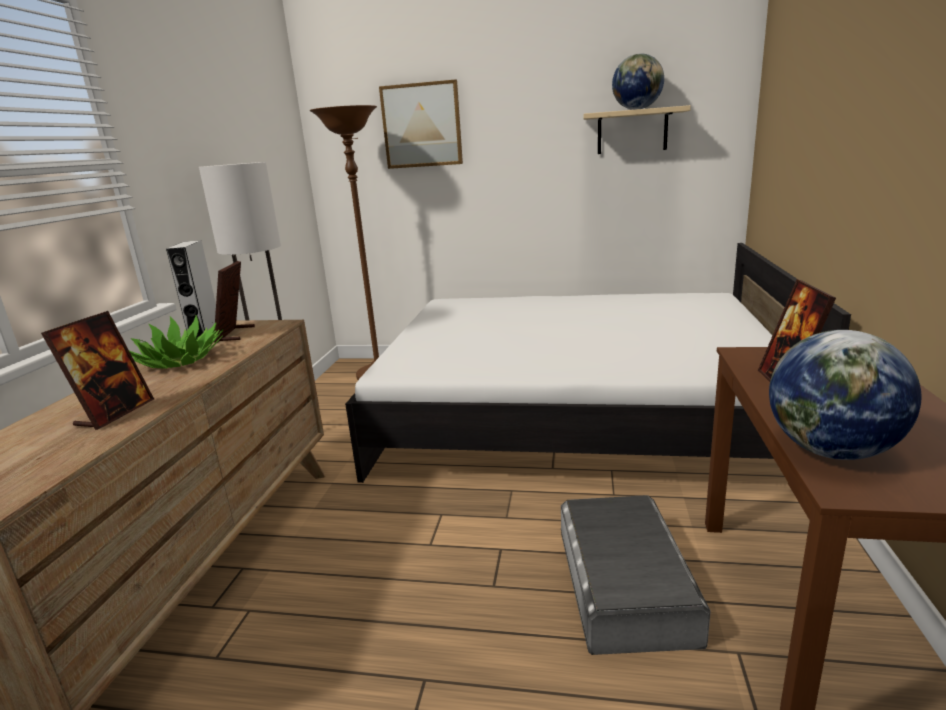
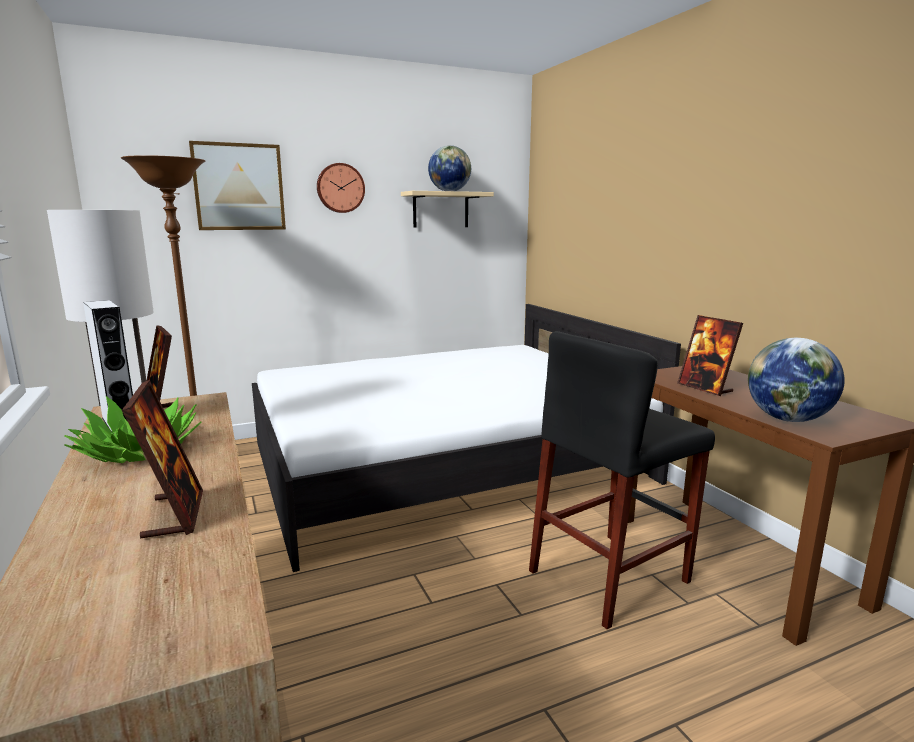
camera: 35 degrees left, 5 degrees down
grey storage box [561,495,711,655] -> black stool [529,331,715,629]
none -> wall clock [317,163,365,213]

